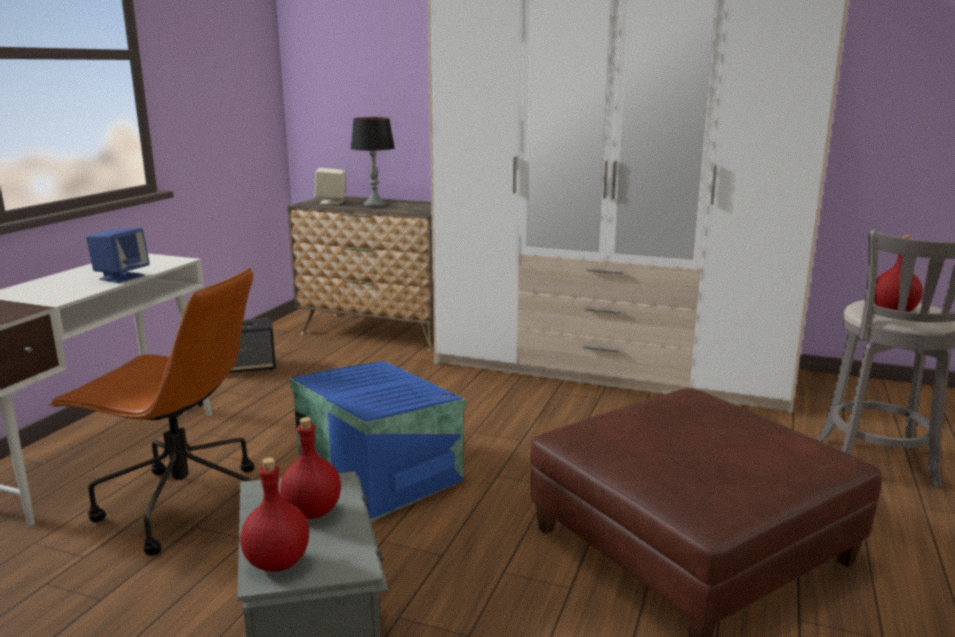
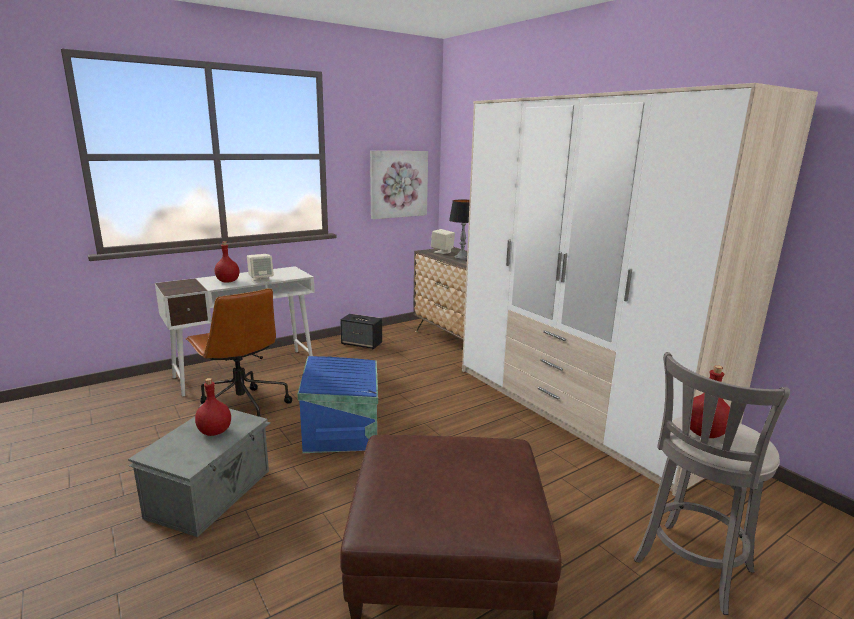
camera: 35 degrees right, 0 degrees up
blue speaker [86,228,150,283] -> beige speaker [247,254,274,283]
red bottle [241,458,309,571] -> red bottle moved to [214,241,239,283]
none -> picture [370,151,428,219]

